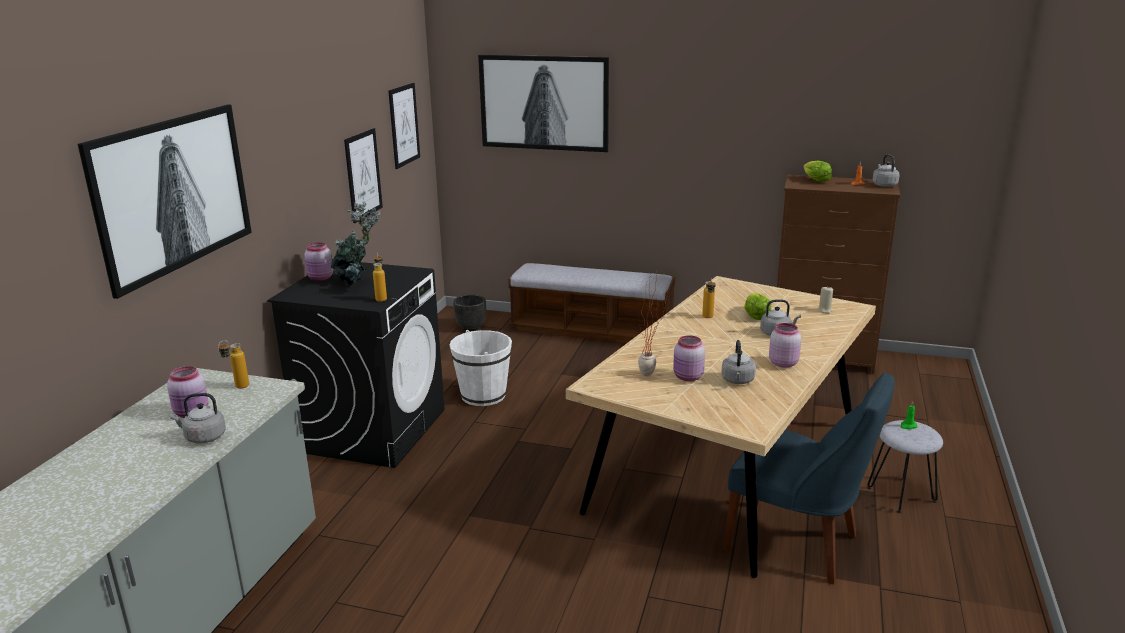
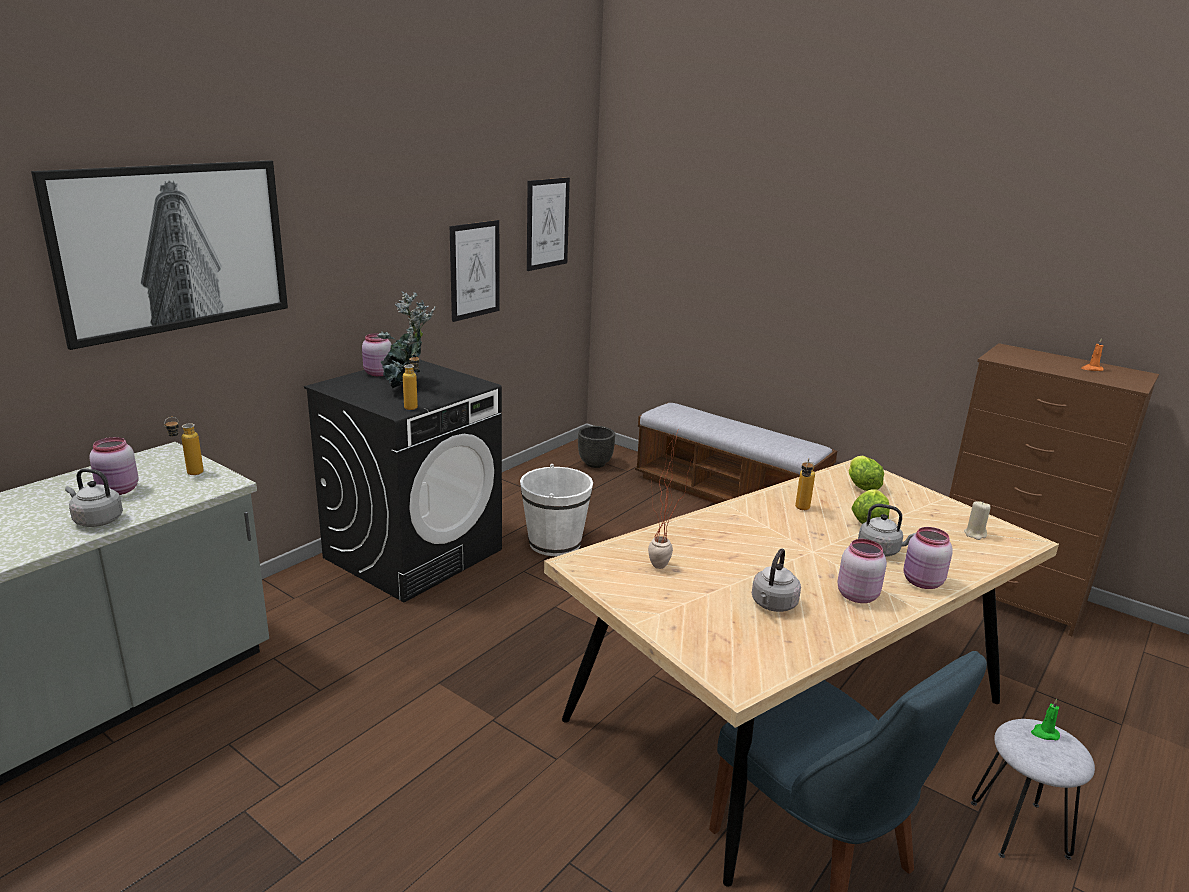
camera: 20 degrees right, 0 degrees up
picture [478,55,609,152] -> none
pink jar [673,335,705,381] -> pink jar moved to [904,527,953,589]
lettuce [803,161,832,182] -> lettuce moved to [849,456,884,491]
grey kettle [872,154,899,187] -> none

